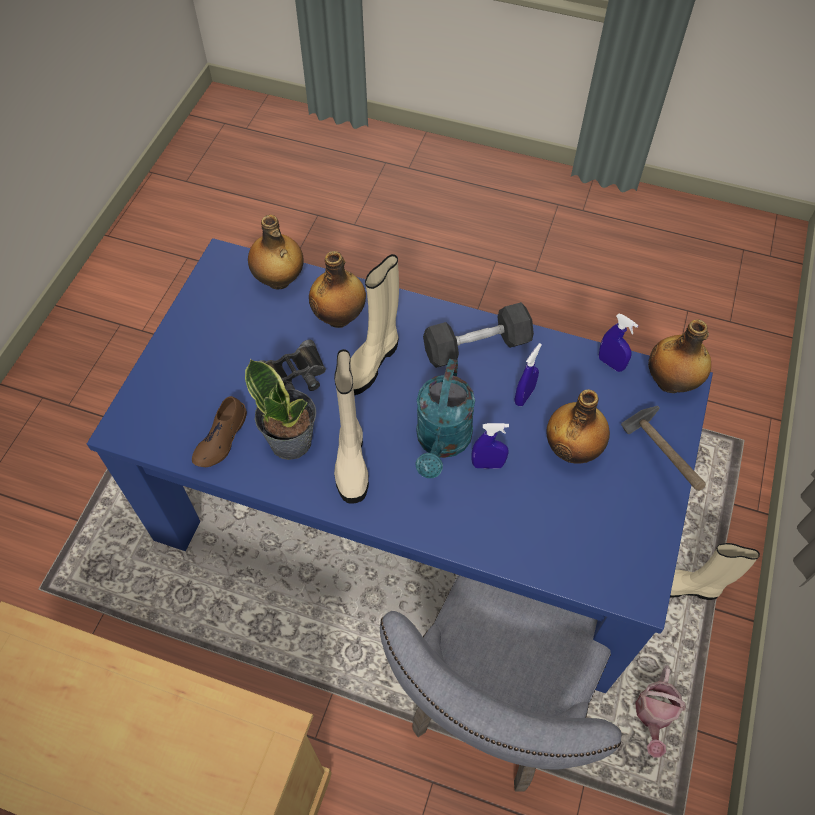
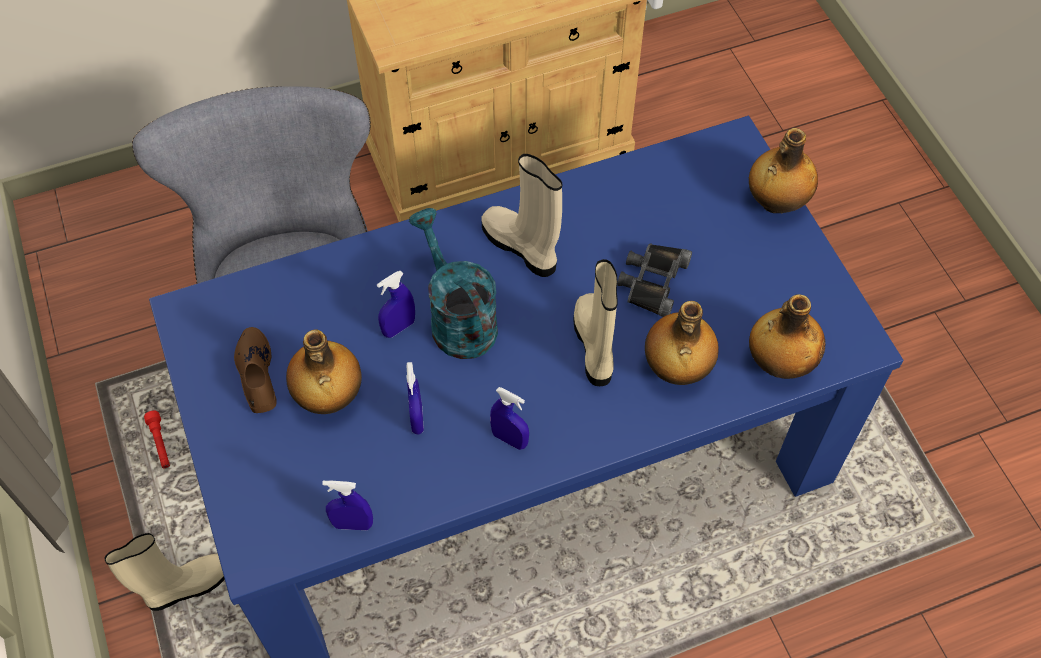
camera: 140 degrees right, 0 degrees up
brown shoe [192,396,247,467] -> brown shoe moved to [234,327,277,413]
potted plant [245,359,316,460] -> none
black dumbbell [423,302,534,368] -> blue spray bottle [490,387,529,450]
hammer [621,406,706,491] -> none
watering can [635,665,686,758] -> red flashlight [144,411,170,469]
bottle [648,319,711,393] -> bottle moved to [749,128,818,213]

